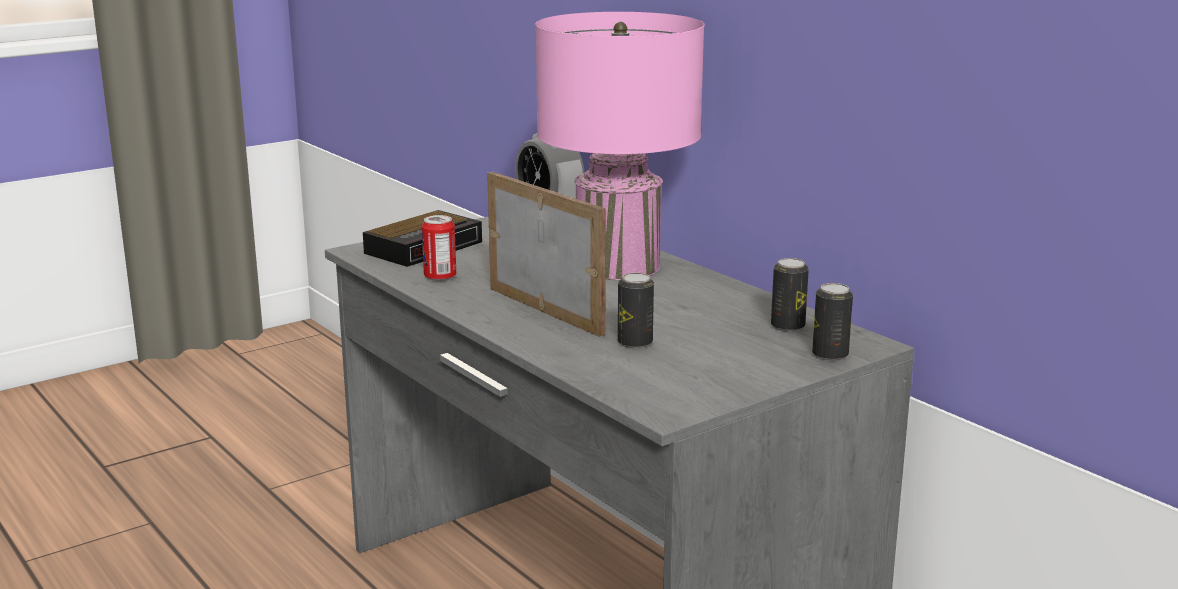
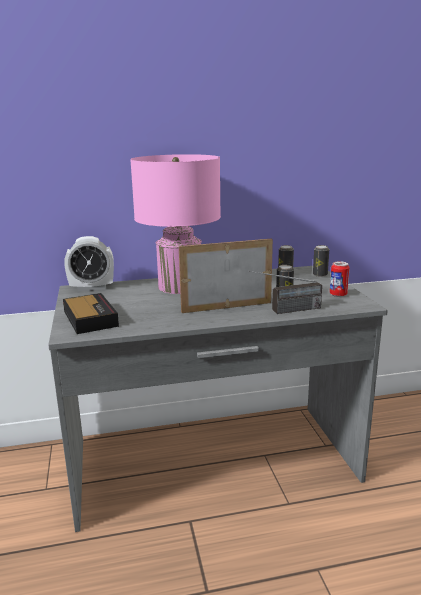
camera: 65 degrees left, 0 degrees up
can [422,215,456,281] -> can moved to [330,261,350,297]
none -> radio [248,271,322,314]

